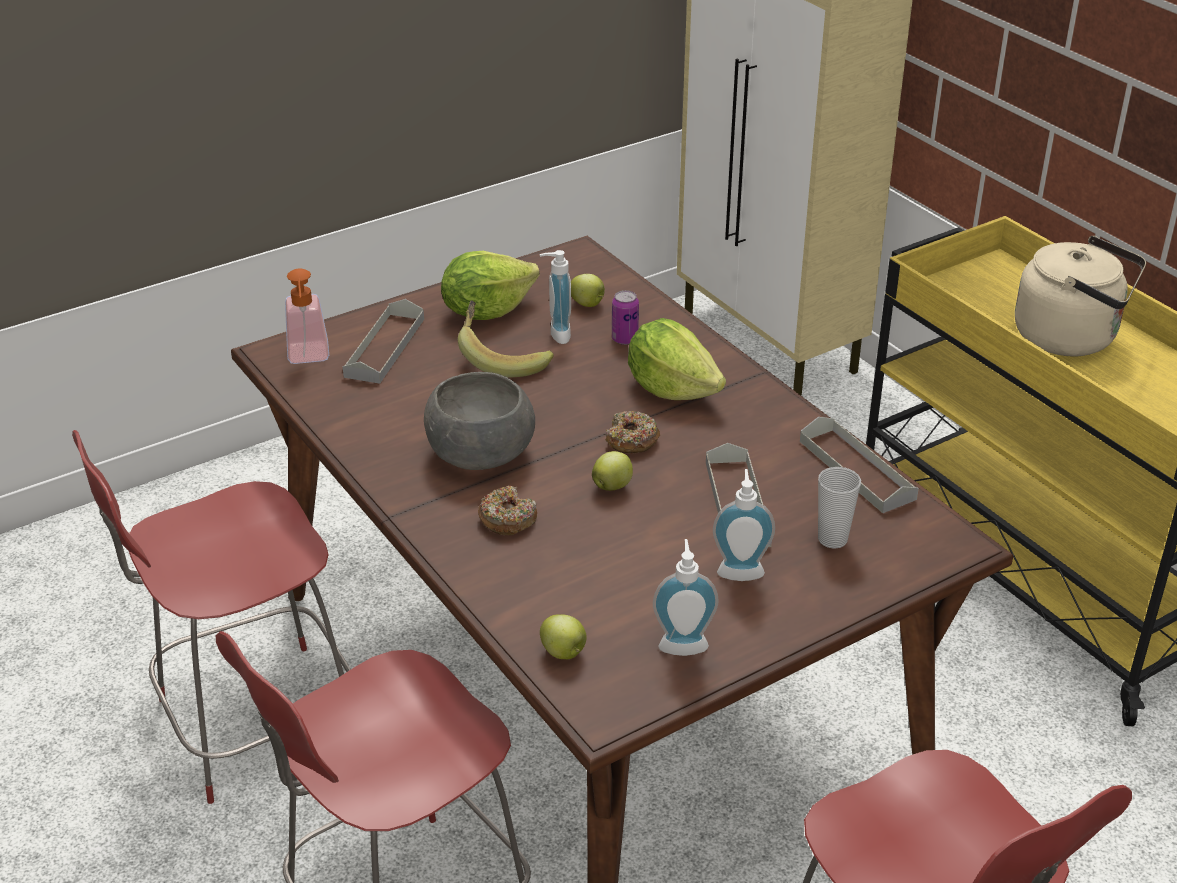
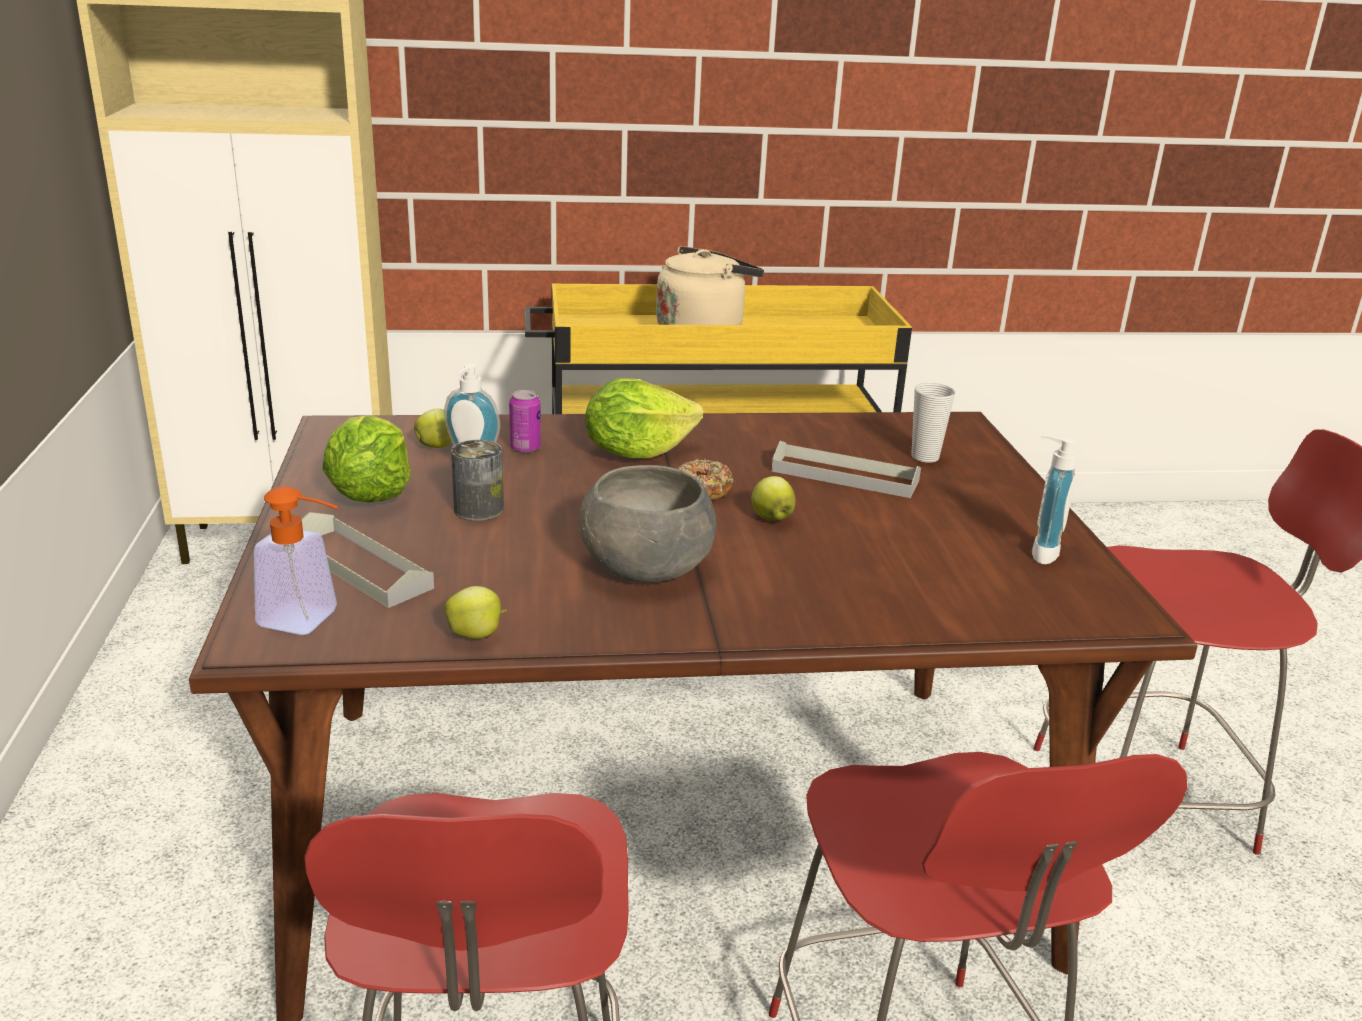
camera: 65 degrees left, 10 degrees down
banana [458,300,554,378] -> can [451,440,504,521]
donut [478,486,537,536] -> none
apple [540,614,587,659] -> apple moved to [444,586,507,639]
soap dispenser [713,469,775,581] -> none
grey tray [800,417,919,513] -> none

